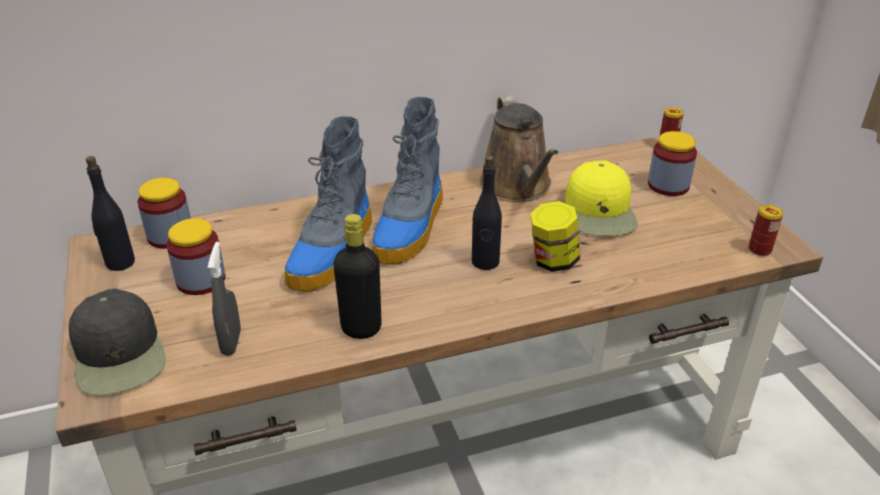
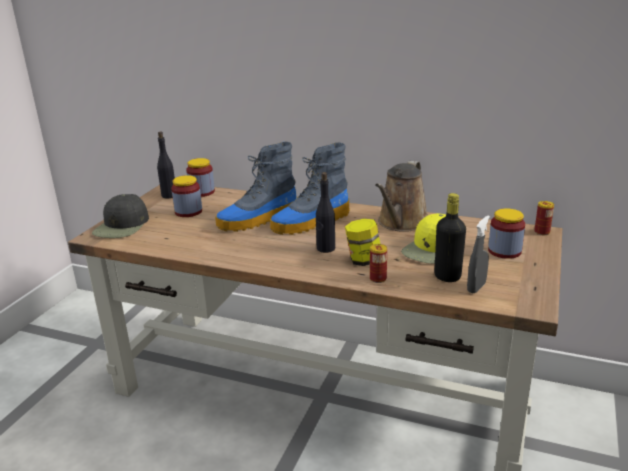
camera: 40 degrees right, 10 degrees down
grey spray bottle [208,242,241,356] -> grey spray bottle moved to [467,216,490,293]
black bottle [333,214,382,339] -> black bottle moved to [434,193,466,282]
can [749,205,783,256] -> can moved to [370,244,387,283]

